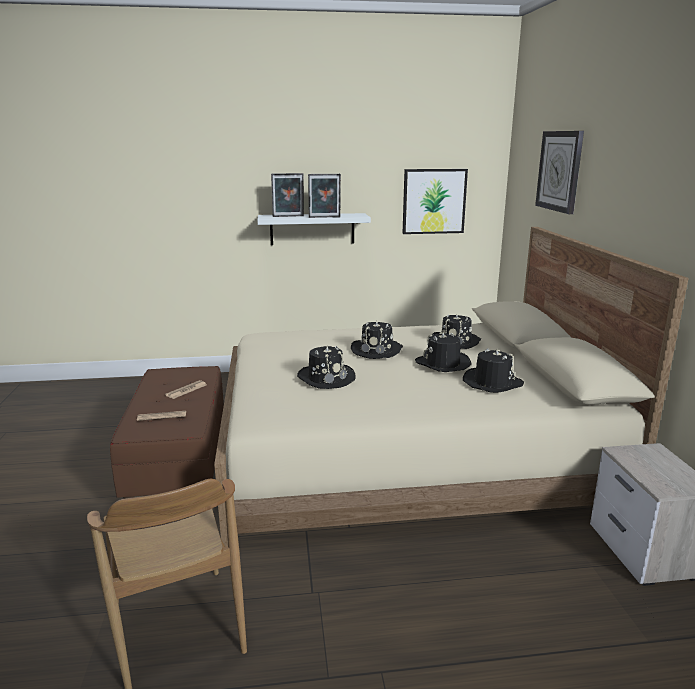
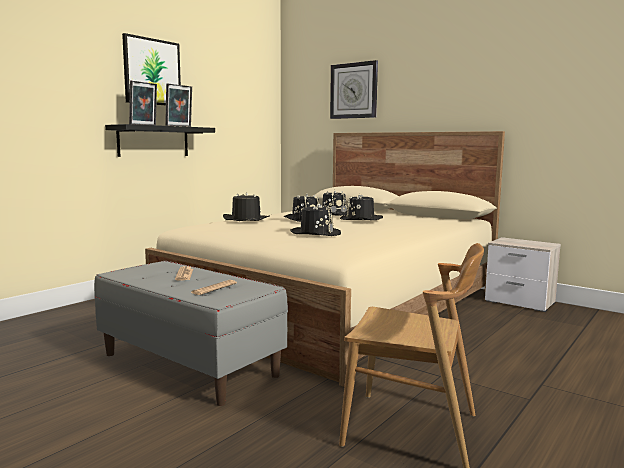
camera: 45 degrees left, 10 degrees down
brown bench [110,366,224,499] -> grey bench [94,261,288,406]
white shelf [257,213,371,245] -> black shelf [105,124,215,157]
picture [402,169,468,234] -> picture moved to [122,33,181,105]
black hat [463,348,524,393] -> black hat moved to [223,192,270,221]

